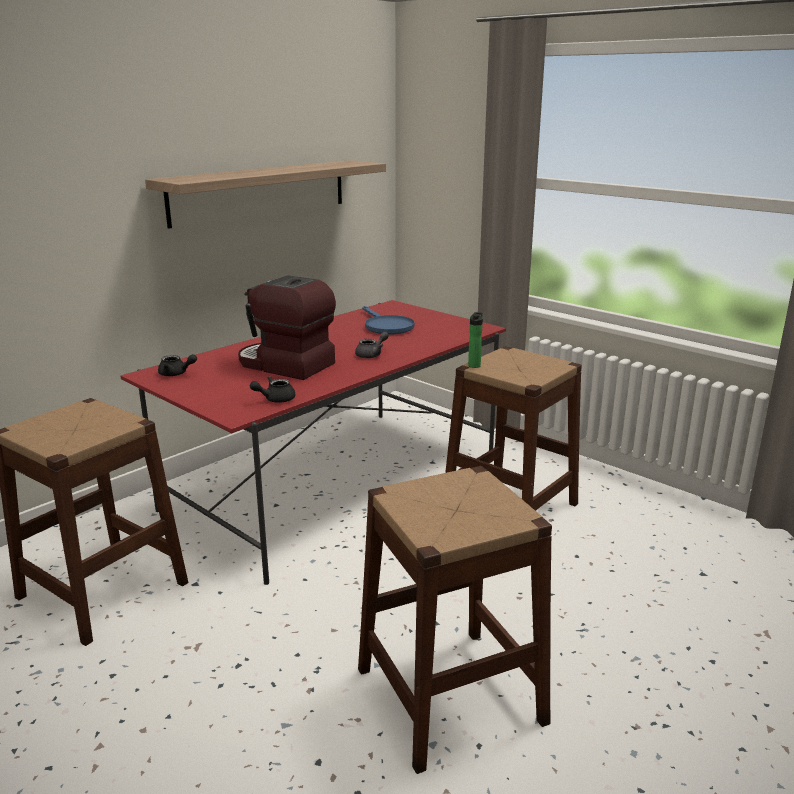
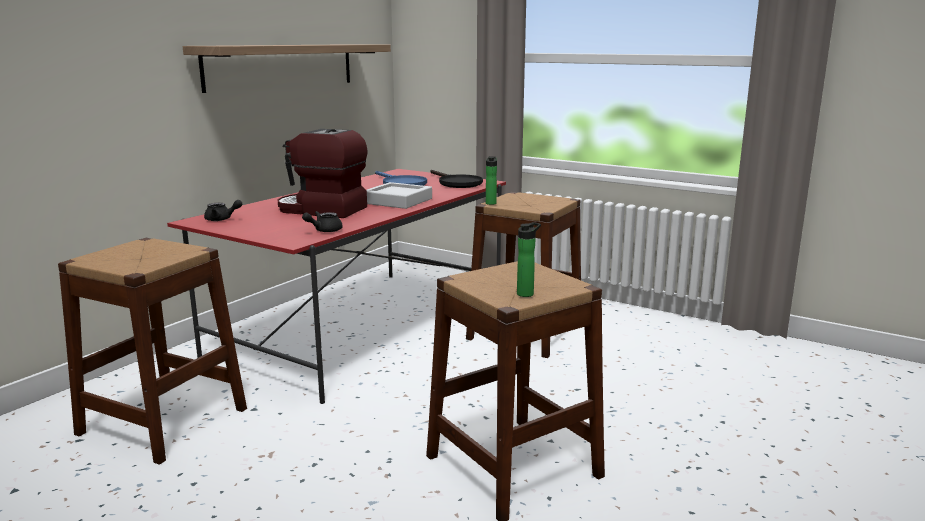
camera: 10 degrees left, 5 degrees down
grey teapot [355,332,389,358] -> grey tray [367,182,432,209]
none -> black frying pan [430,170,483,188]
none -> bottle [517,222,541,297]

